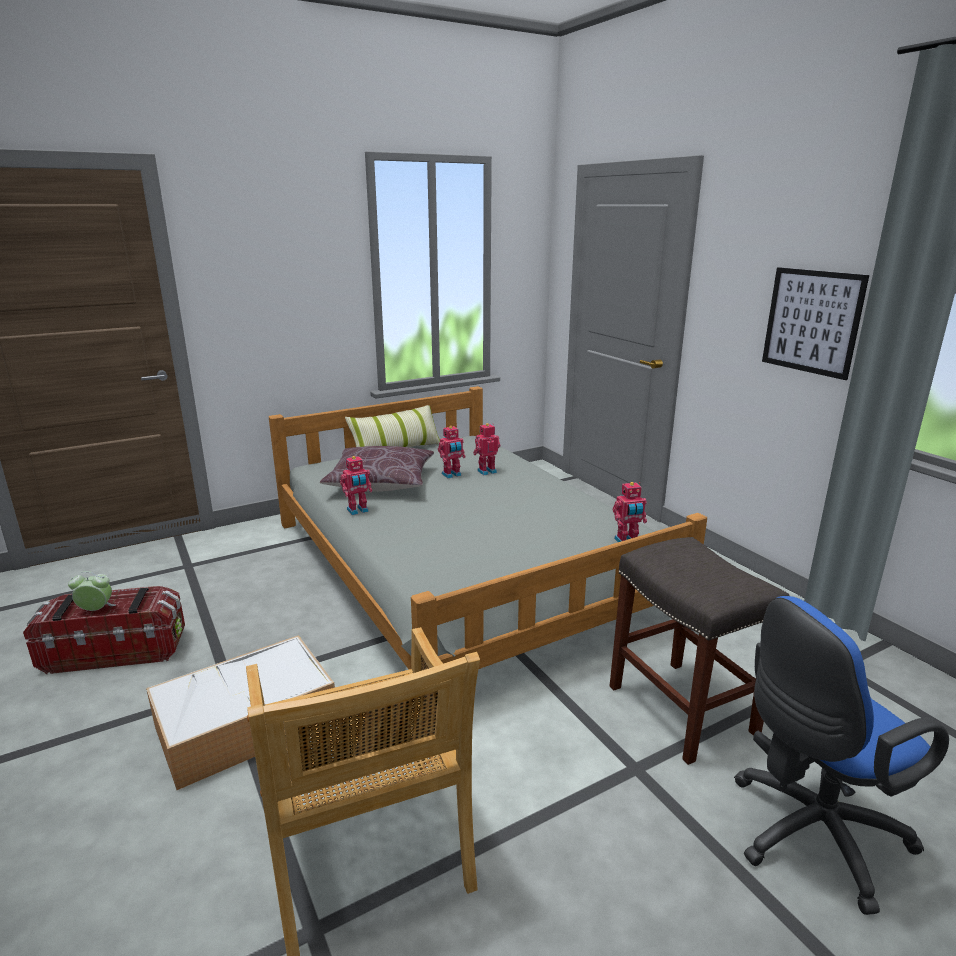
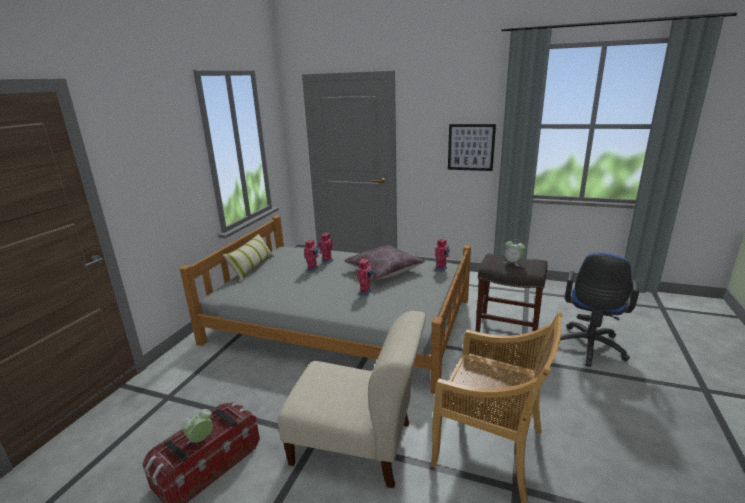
camera: 40 degrees left, 0 degrees up
storage box [146,635,335,790] -> beige chair [278,311,426,488]
brown pillow [320,446,434,492] -> brown pillow moved to [344,246,425,279]
toy robot [340,456,372,515] -> toy robot moved to [358,258,373,296]
none -> alarm clock [503,239,525,266]

